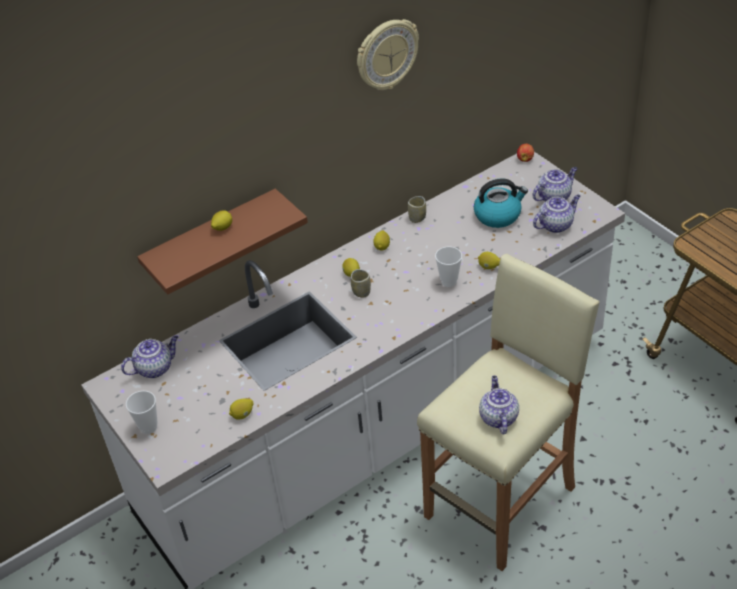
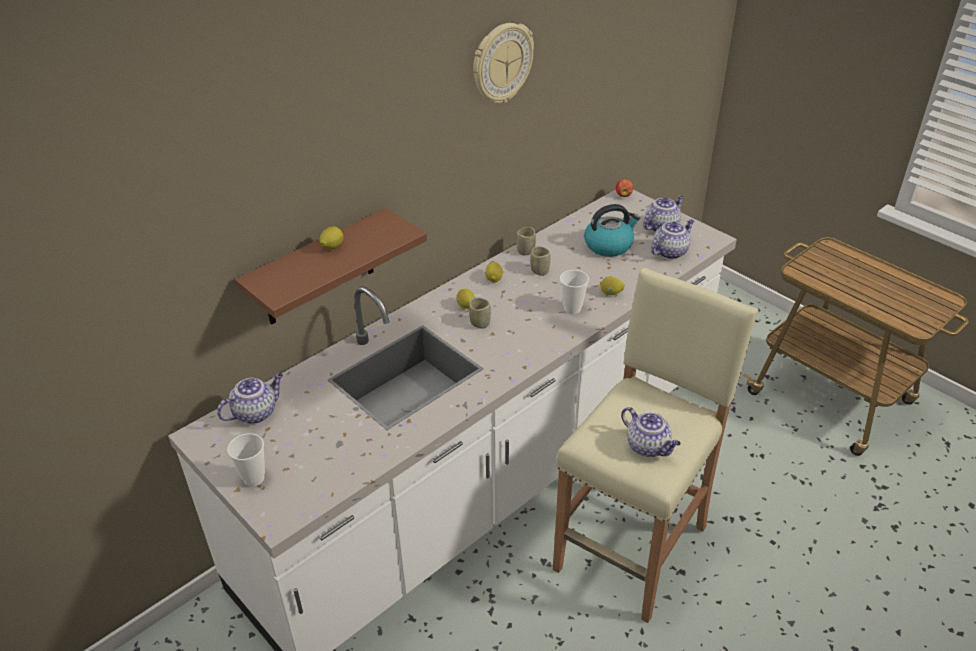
camera: 10 degrees left, 5 degrees down
lemon [229,399,254,420] -> none
teapot [479,376,519,434] -> teapot turned 150 degrees clockwise [621,407,681,457]
none -> cup [530,246,551,276]

